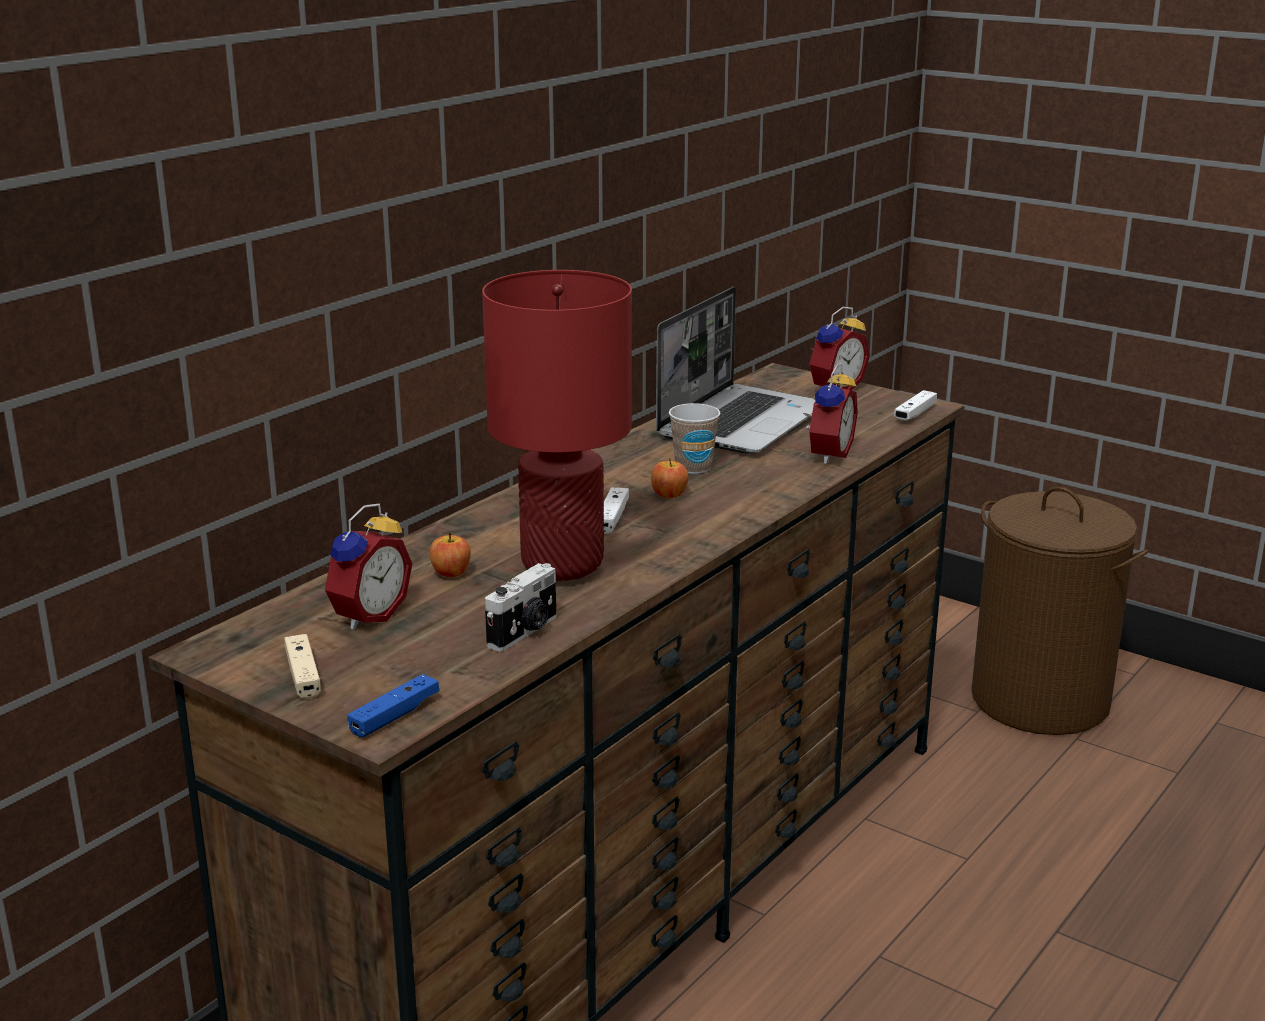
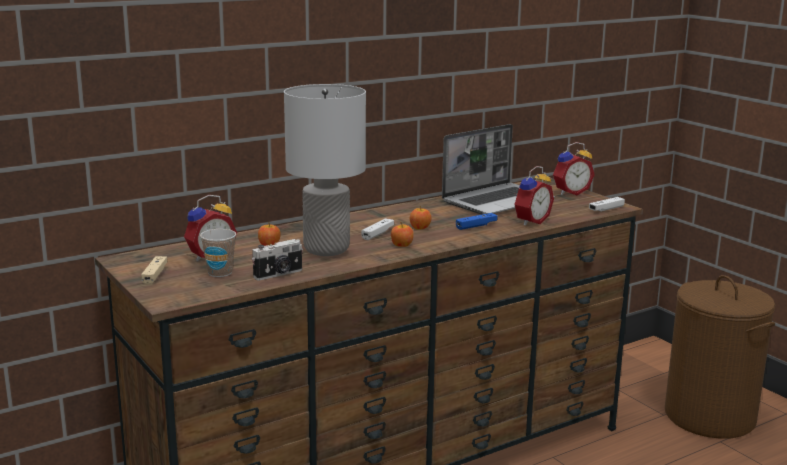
camera: 20 degrees right, 5 degrees down
blue game controller [347,674,439,737] -> blue game controller moved to [456,213,497,230]
red table lamp [482,270,632,581] -> grey table lamp [284,84,366,256]
cup [669,403,720,474] -> cup moved to [200,229,236,277]
none -> apple [391,222,414,247]

